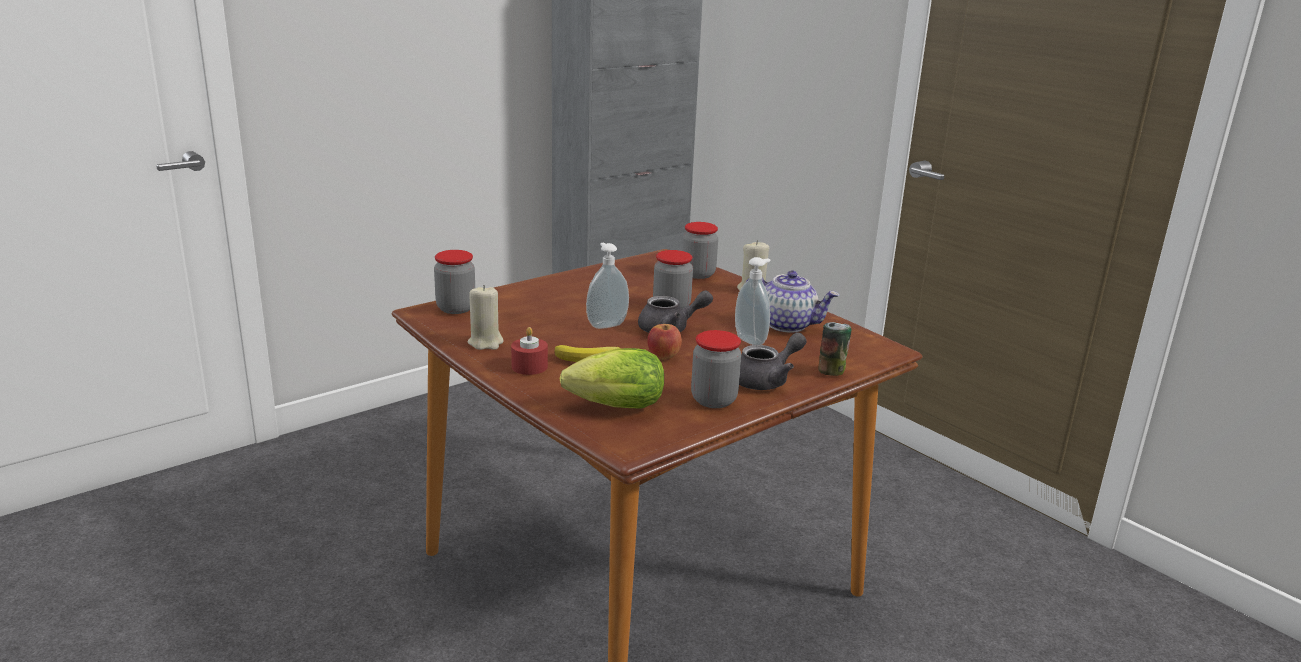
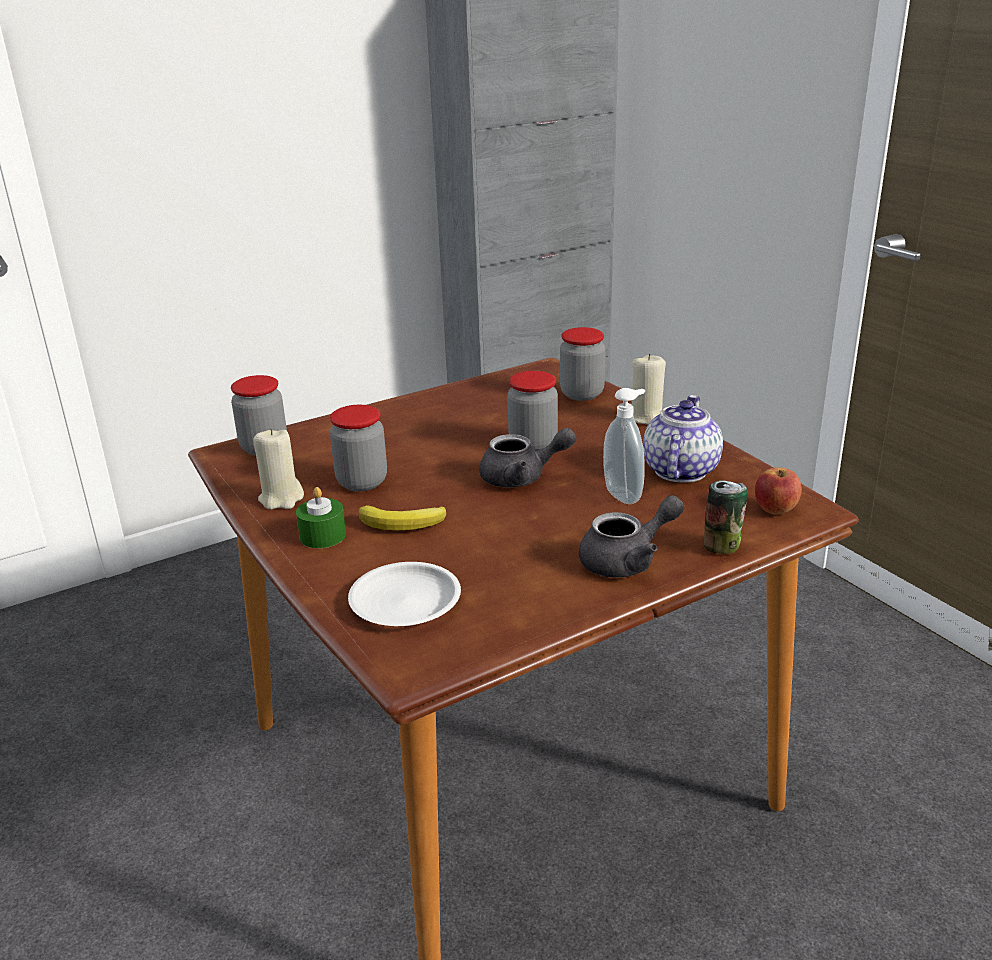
camera: 10 degrees right, 5 degrees up
red candle [511,327,548,375] -> green candle [296,487,346,548]
lettuce [559,348,664,409] -> white plate [348,562,461,626]
soap dispenser [586,243,629,329] -> none
apple [647,324,682,360] -> apple moved to [755,467,802,515]
jar [691,330,741,408] -> jar moved to [330,405,387,491]
teapot [745,270,839,333] -> teapot turned 105 degrees counterclockwise [643,395,723,483]

